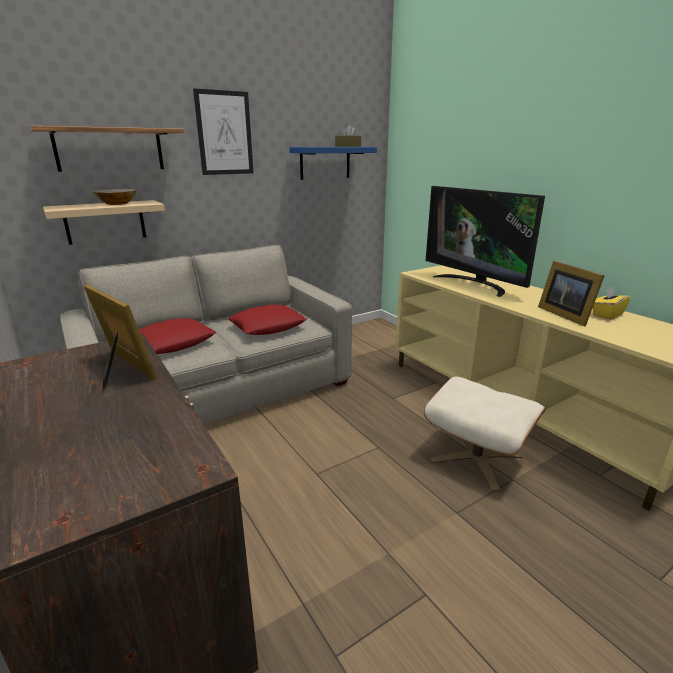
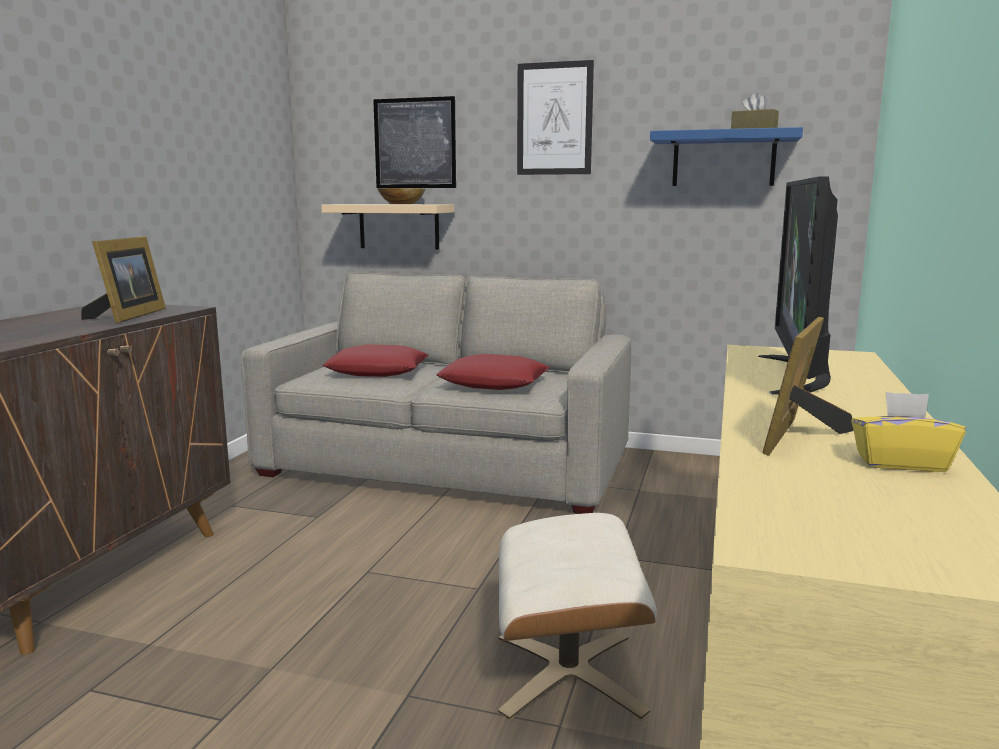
camera: 50 degrees right, 10 degrees down
shelf [30,126,185,172] -> picture [373,96,456,188]

